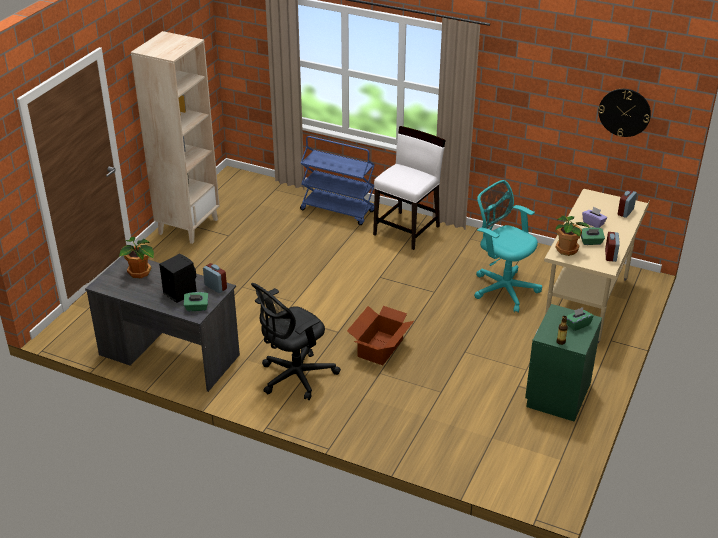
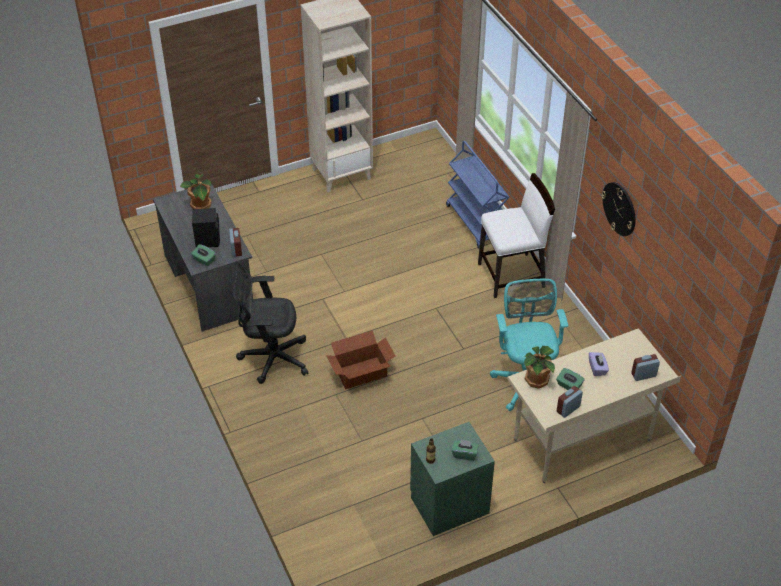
camera: 40 degrees right, 10 degrees up
wall clock [599,89,651,137] -> wall clock moved to [601,182,636,236]

